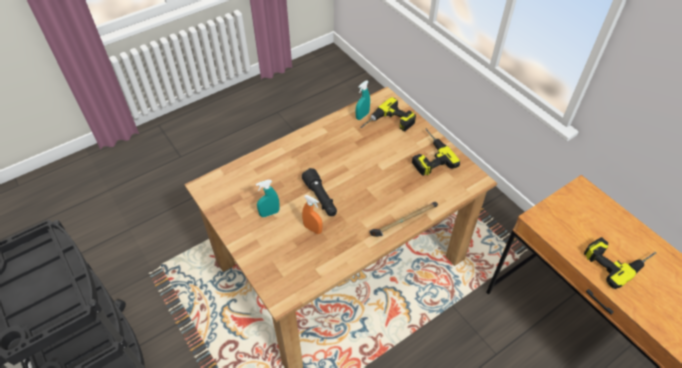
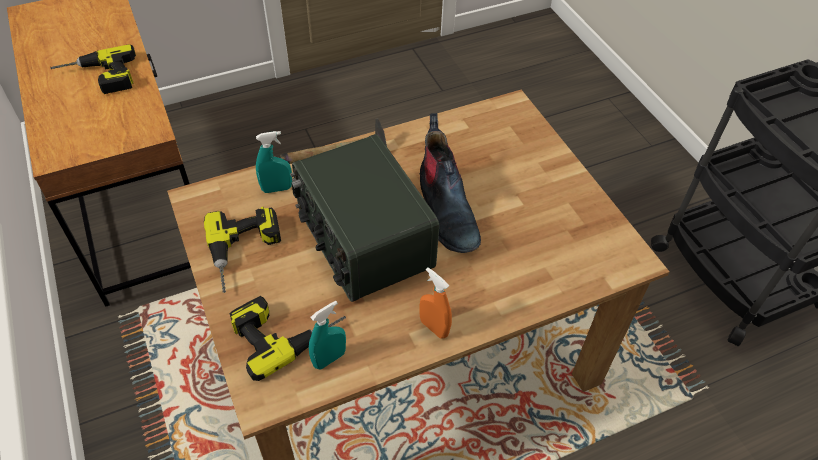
camera: 170 degrees left, 0 degrees up
turquoise spray bottle [256,180,280,217] -> turquoise spray bottle moved to [256,131,292,193]
black flashlight [302,168,337,216] -> boot [420,113,481,253]
orange spray bottle [302,195,323,234] -> orange spray bottle moved to [419,267,452,339]
none -> radio [290,134,439,302]

